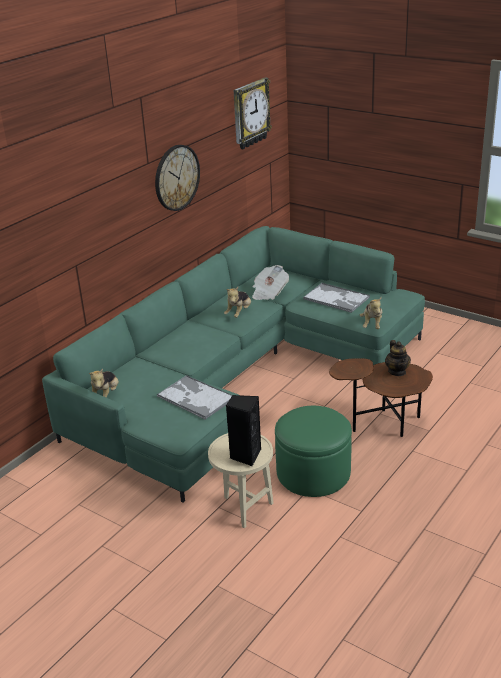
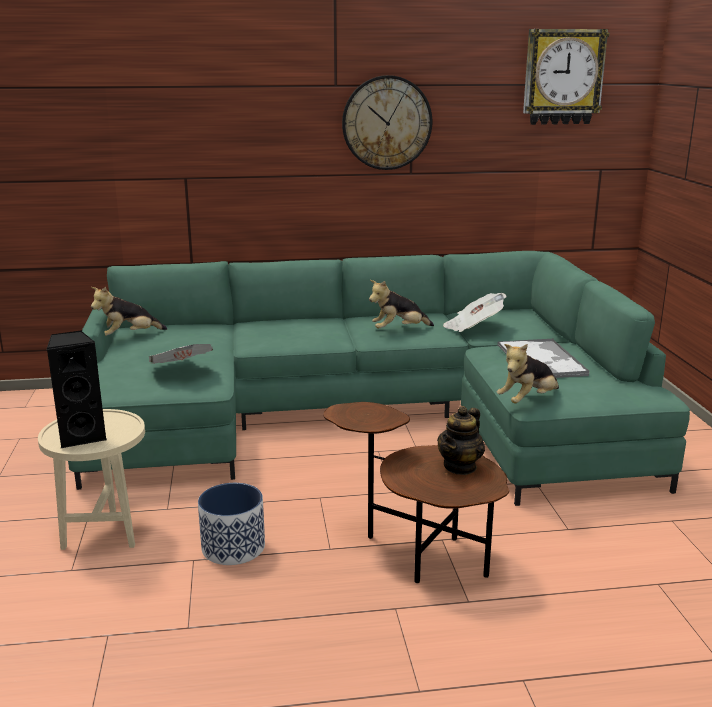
camera: 45 degrees right, 10 degrees down
tray [157,375,232,420] -> newspaper [148,344,213,364]
green ottoman [275,406,352,497] -> planter [198,483,265,565]

